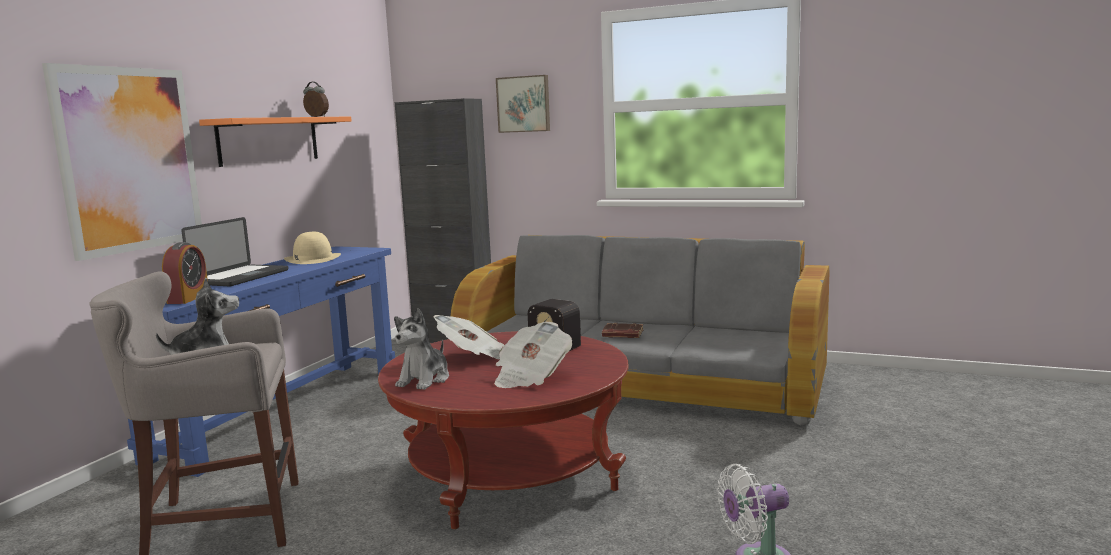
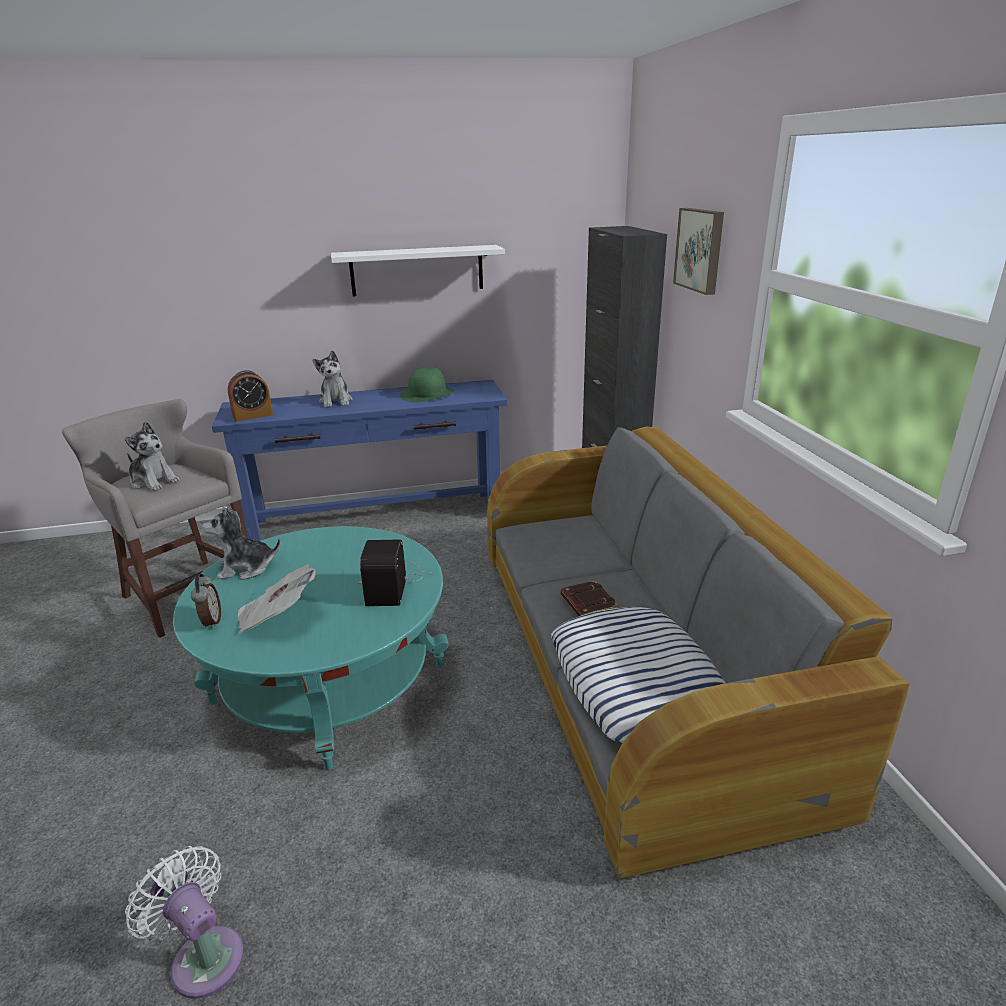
camera: 55 degrees right, 15 degrees up
picture [42,63,202,261] -> none
laptop [181,217,288,286] -> plush toy [312,350,353,408]
orange shelf [199,116,352,167] -> white shelf [331,245,505,296]
beige hat [284,232,341,264] -> green hat [400,367,455,402]
alarm clock [303,82,329,117] -> alarm clock moved to [191,574,221,629]
red coffee table [378,331,629,529] -> turquoise coffee table [173,526,449,770]
newspaper [433,315,504,360] -> none
none -> pillow [551,607,725,743]

